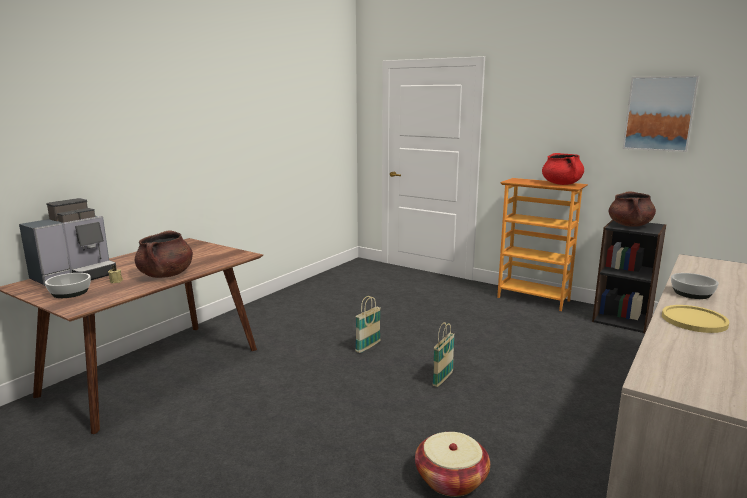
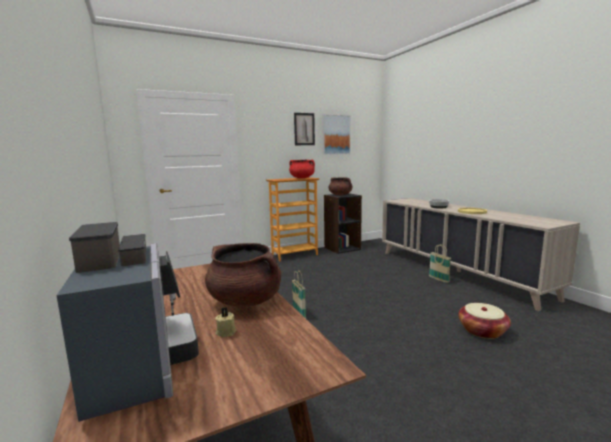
camera: 60 degrees left, 5 degrees down
bowl [45,273,91,298] -> none
basket [432,322,455,387] -> basket moved to [429,244,451,283]
none -> picture [294,113,315,145]

